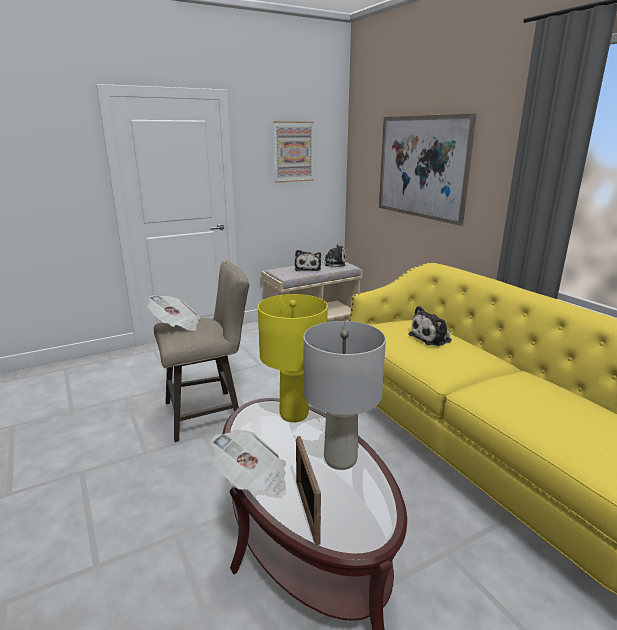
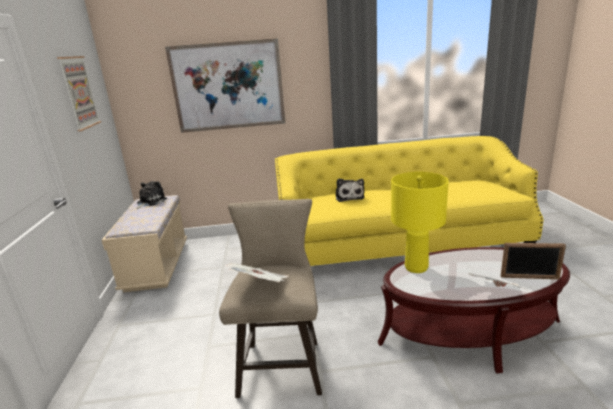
camera: 65 degrees left, 0 degrees up
plush toy [295,250,321,271] -> none
grey table lamp [303,321,386,470] -> none

